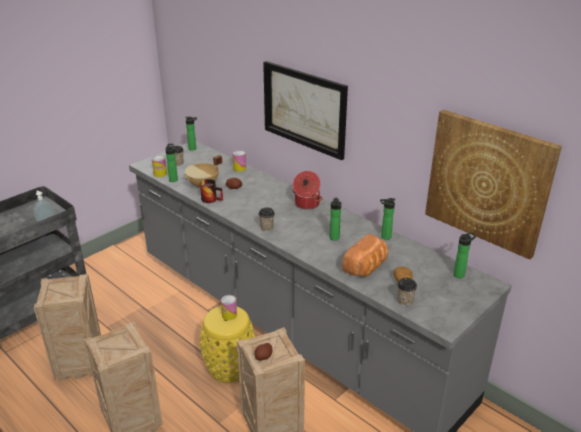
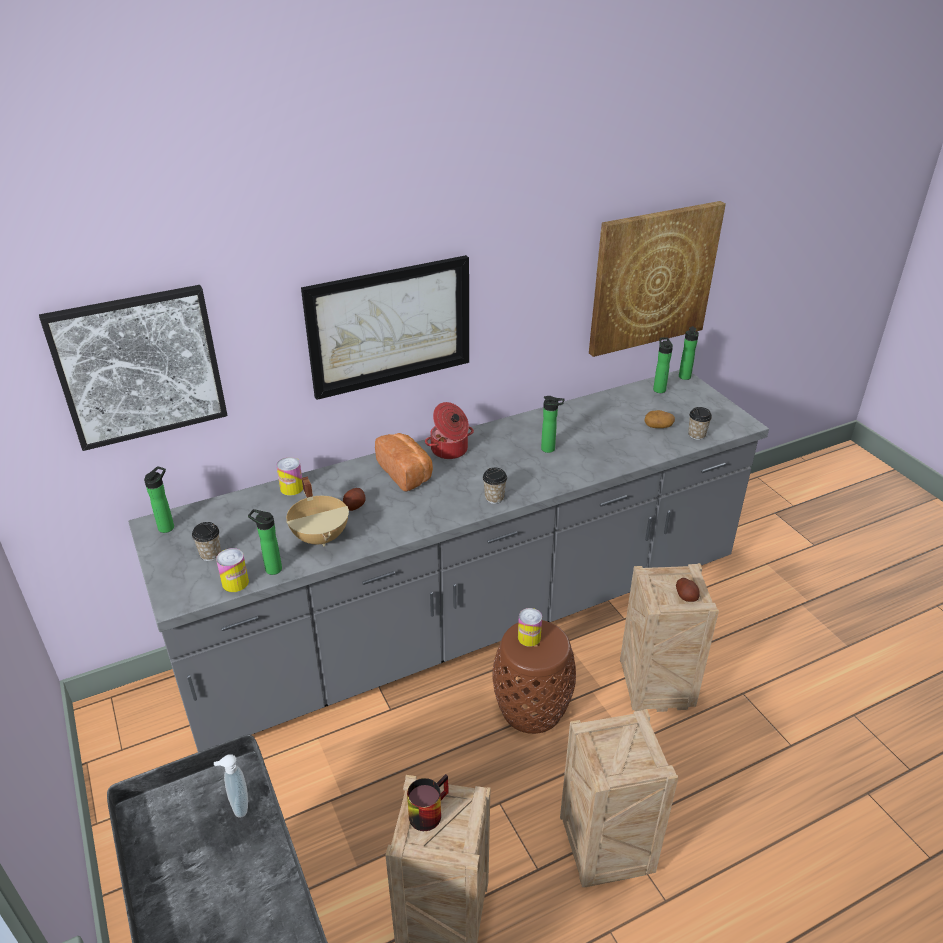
camera: 70 degrees left, 5 degrees up
mug [200,179,223,203] -> mug moved to [407,774,449,831]
yellow stool [200,306,255,383] -> brown stool [493,620,576,734]
bread [342,234,388,276] -> bread moved to [375,433,433,491]
bottle [380,198,395,240] -> bottle moved to [679,326,699,380]
none -> picture [39,285,228,451]

